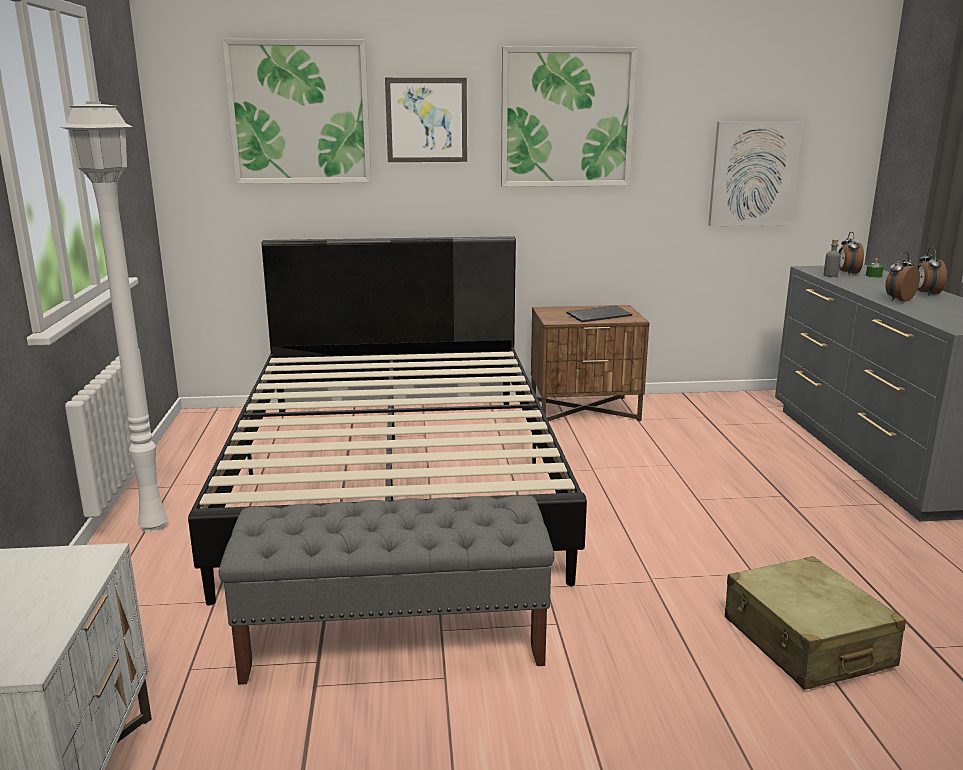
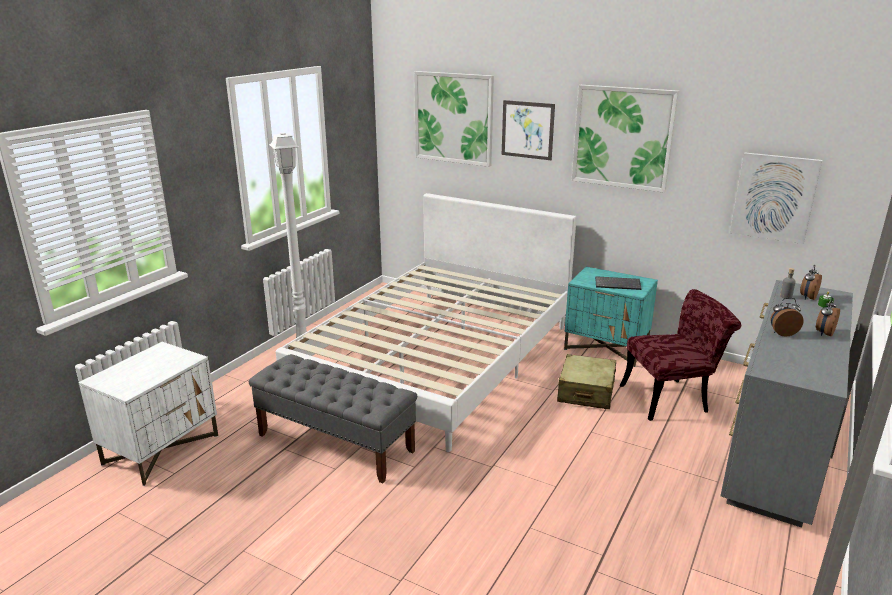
camera: 35 degrees right, 5 degrees up
black bed [188,236,587,606] -> white bed [276,193,577,452]
brown nightstand [531,305,649,421] -> turquoise nightstand [564,267,658,367]
beige suitcase [725,556,906,690] -> beige suitcase moved to [557,354,616,409]
none -> red chair [620,289,741,421]

